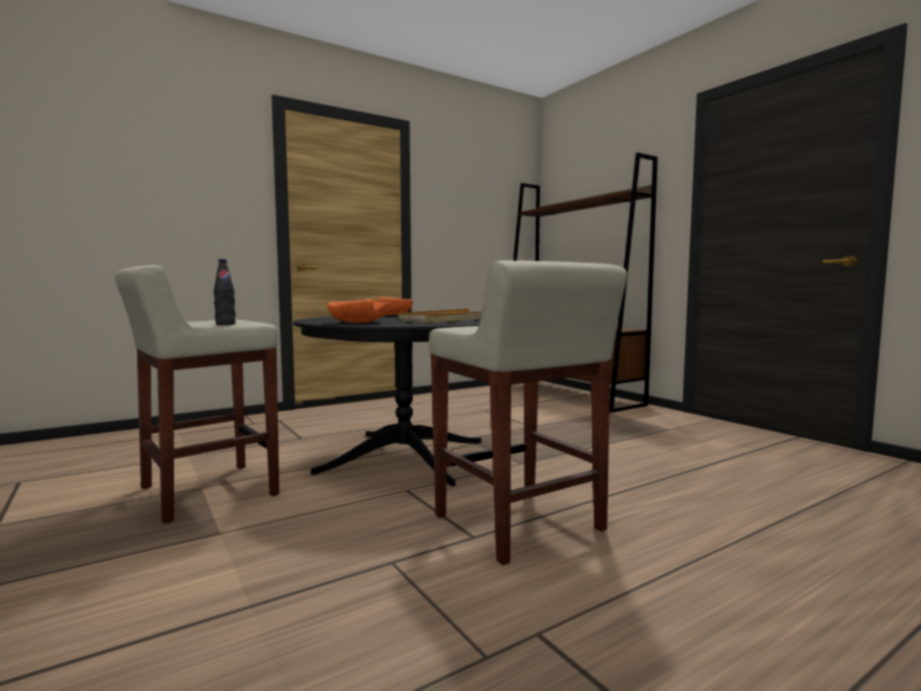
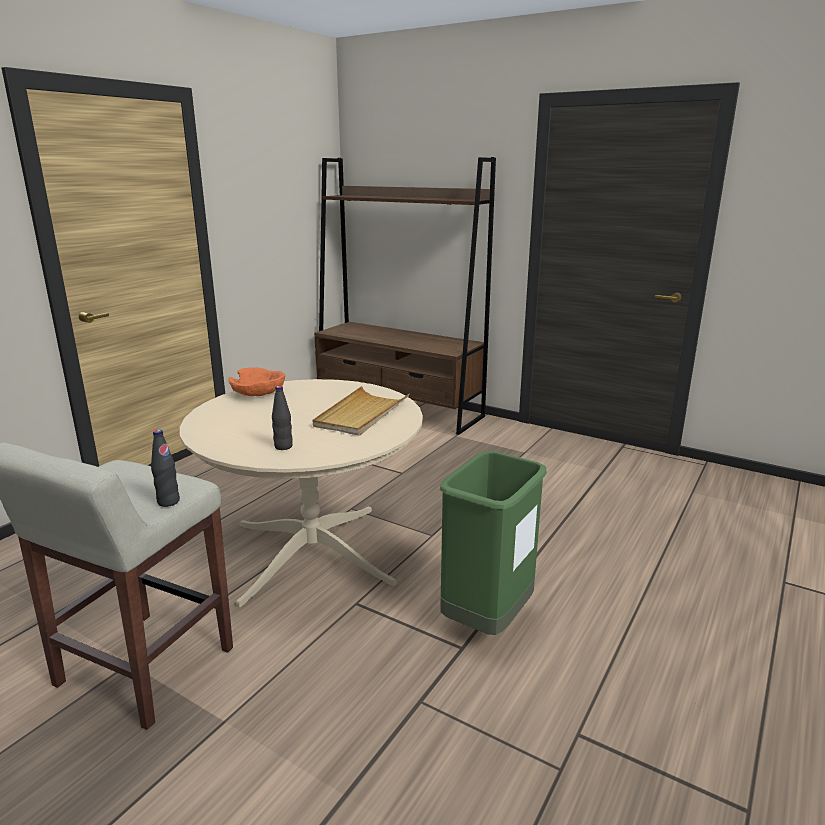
camera: 25 degrees left, 15 degrees up
black dining table [293,315,482,486] -> beige dining table [180,379,423,608]
orange bowl [327,300,389,323] -> black bottle [272,386,293,450]
beige stool [429,260,627,565] -> green trash can [440,451,546,635]

